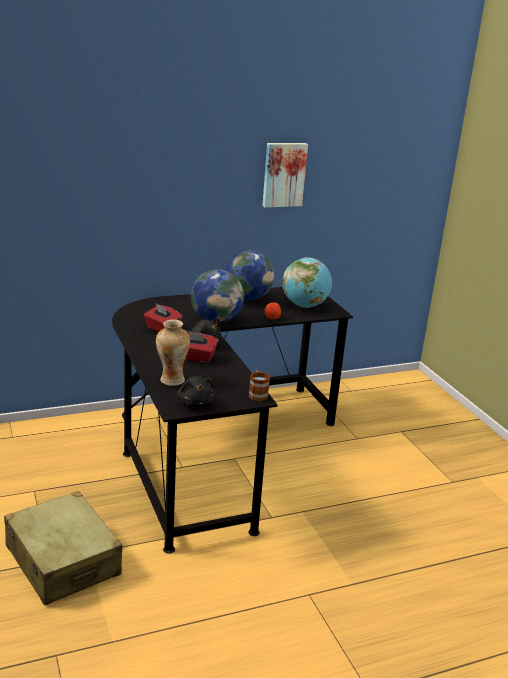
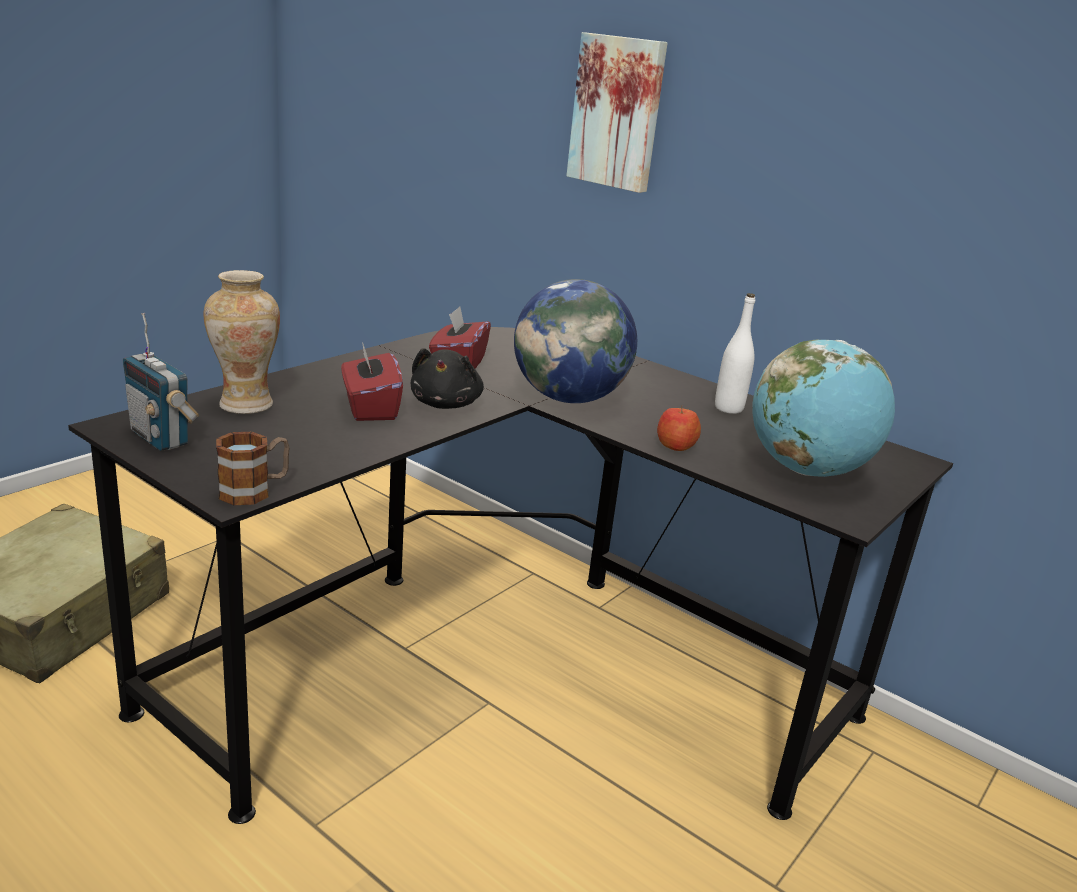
camera: 60 degrees right, 0 degrees up
black plush toy [177,376,215,407] -> radio [123,313,200,451]
globe [225,251,274,300] -> white bottle [715,293,755,414]
picture [262,143,308,208] -> picture moved to [566,32,668,193]

